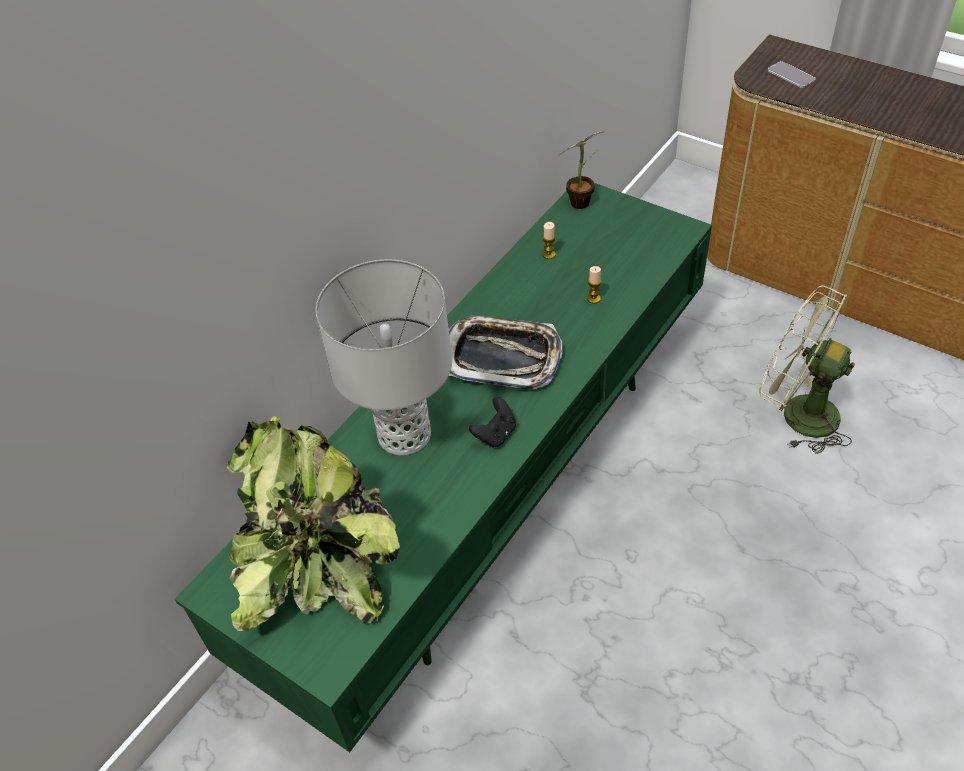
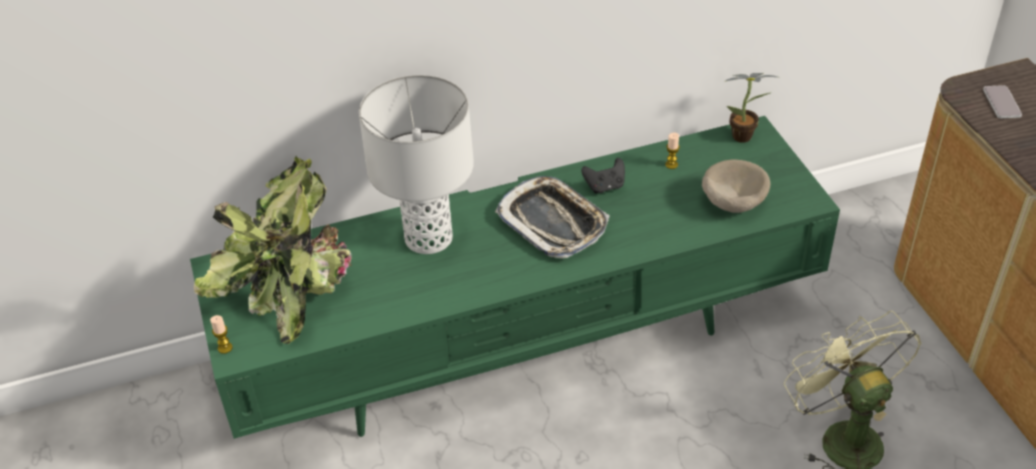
camera: 35 degrees right, 5 degrees down
black game controller [469,397,516,448] -> black game controller moved to [581,158,625,194]
candle [587,266,602,304] -> candle moved to [210,315,233,354]
none -> beige bowl [702,160,770,213]

